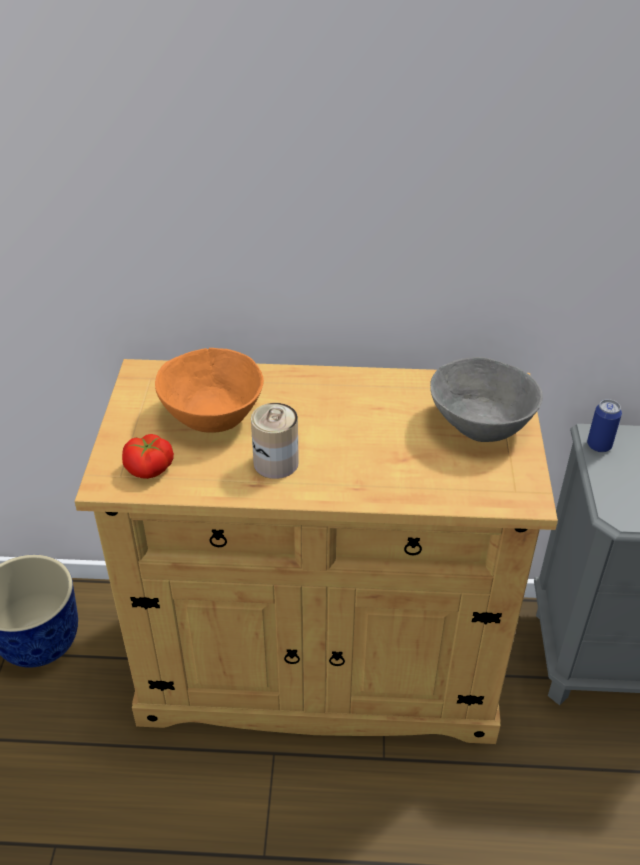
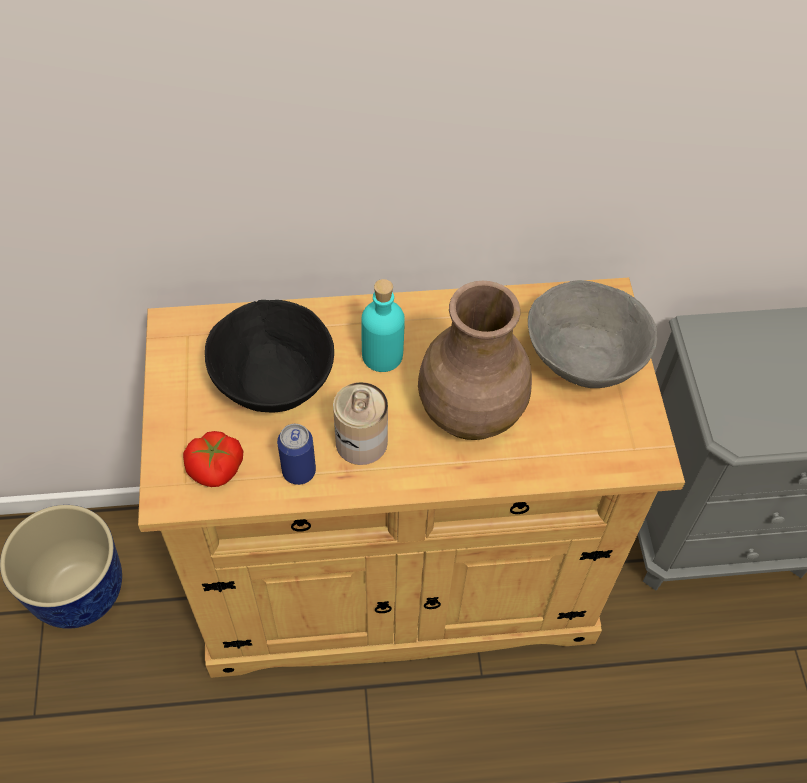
camera: 10 degrees left, 15 degrees up
orange bowl [155,348,264,433] -> black bowl [205,300,334,412]
can [587,399,622,452] -> can moved to [277,424,316,485]
none -> turquoise bottle [361,279,405,372]
none -> brown vase [418,281,532,440]

